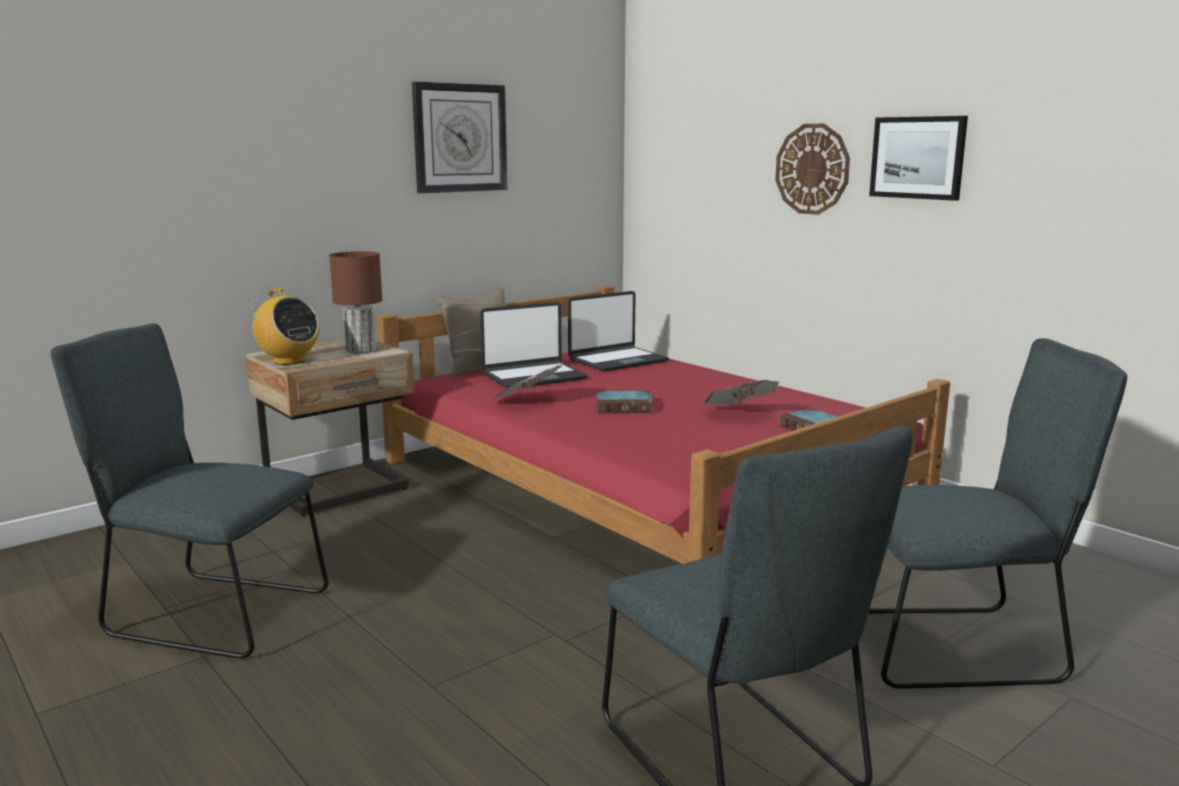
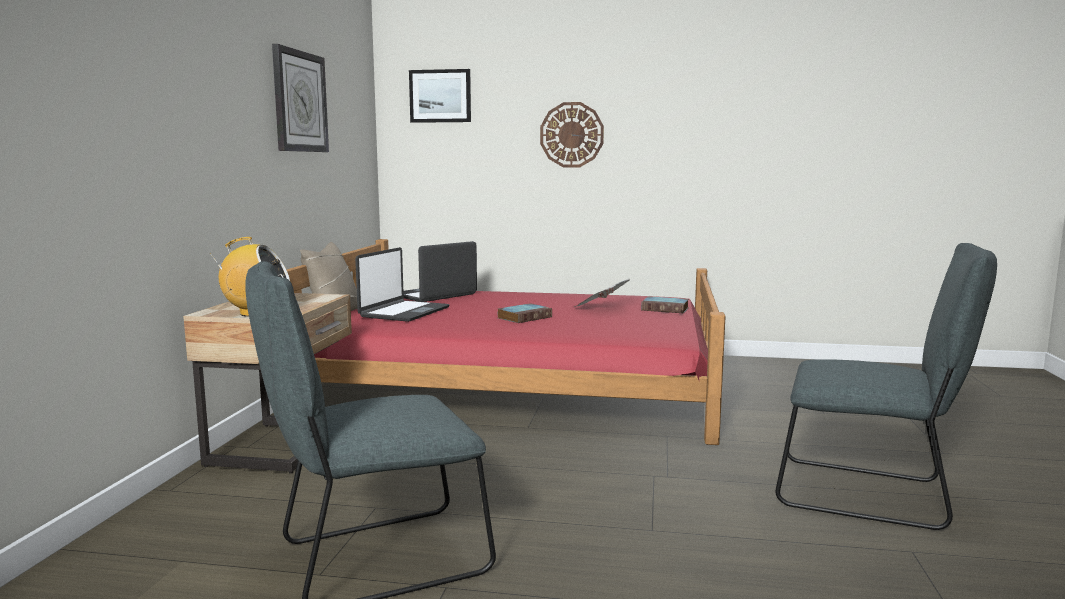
camera: 40 degrees left, 5 degrees down
brown table lamp [329,251,382,353] -> none
newspaper [490,365,563,400] -> none
laptop [568,291,669,372] -> laptop turned 150 degrees counterclockwise [403,241,477,302]
grey chair [868,338,1127,689] -> none
picture [869,116,968,201] -> picture moved to [409,69,471,123]

